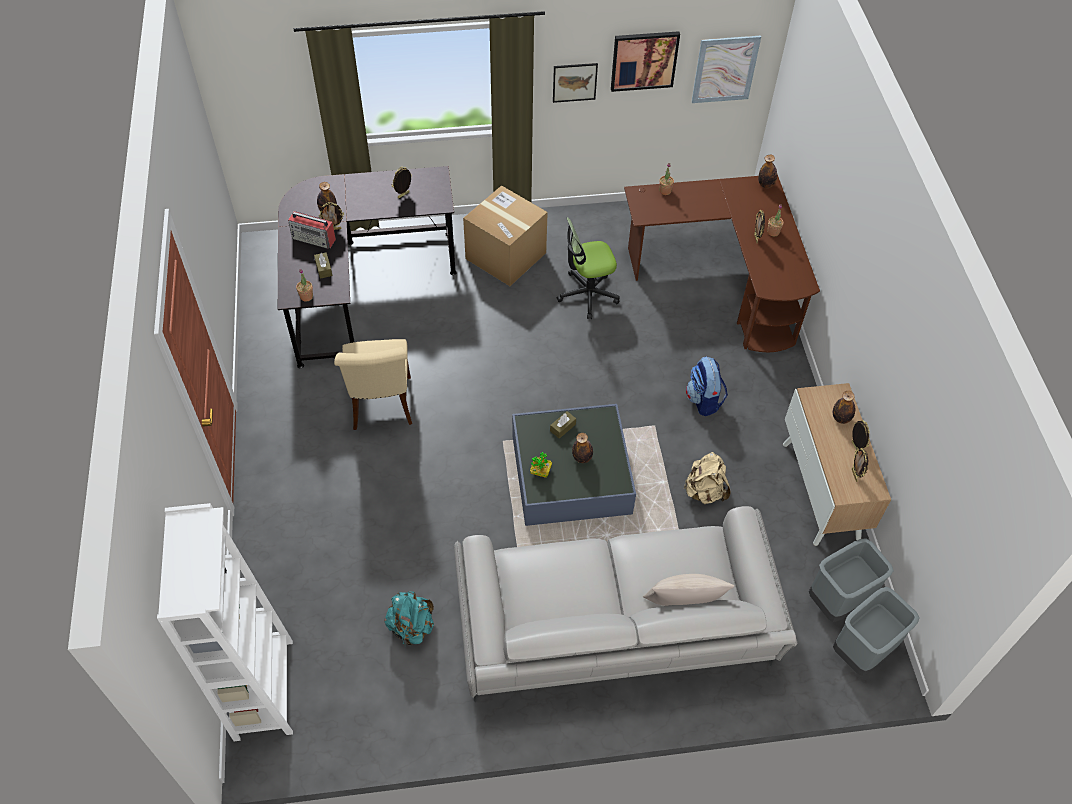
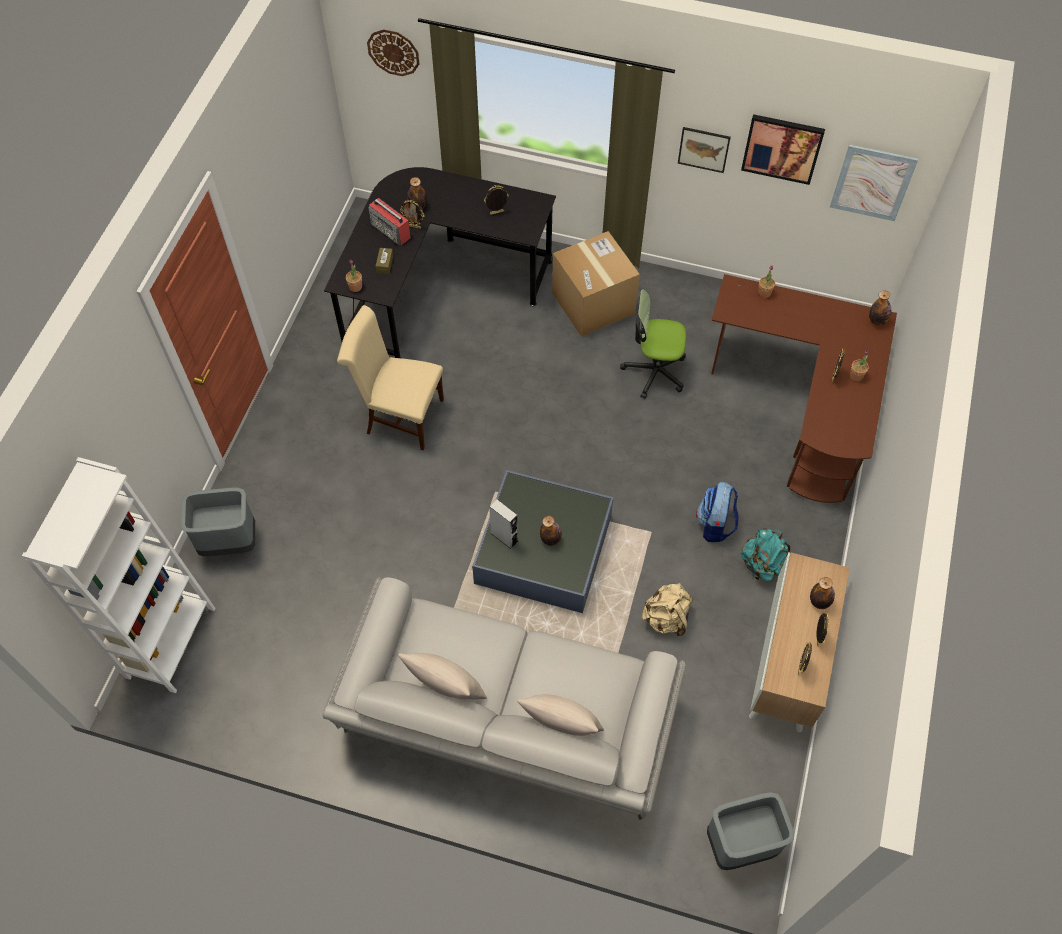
camera: 25 degrees right, 5 degrees up
beige chair [334,339,412,430] -> beige chair turned 90 degrees clockwise [337,305,444,450]
turquoise backpack [384,591,434,646] -> turquoise backpack moved to [741,528,790,581]
potted plant [530,452,552,478] -> grey speaker [489,499,518,549]
brown tissue box [550,411,576,439] -> none
grey trash can [809,538,894,622] -> grey trash can moved to [181,488,255,556]
none -> wall clock [367,29,419,76]
none -> beige pillow [398,653,487,700]

